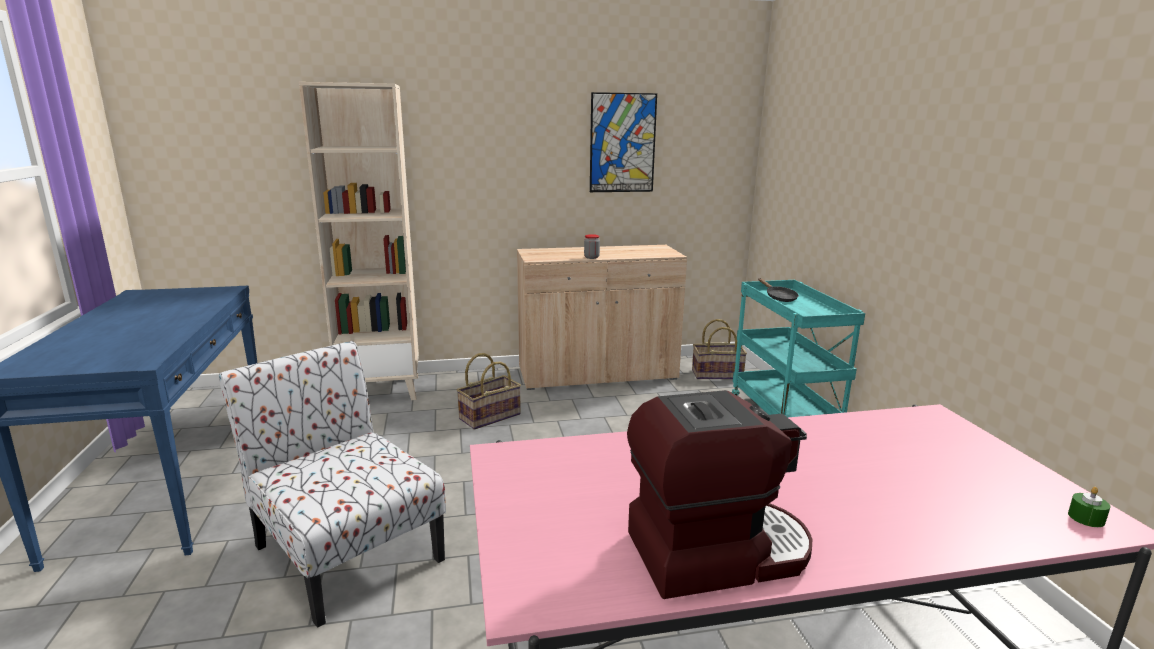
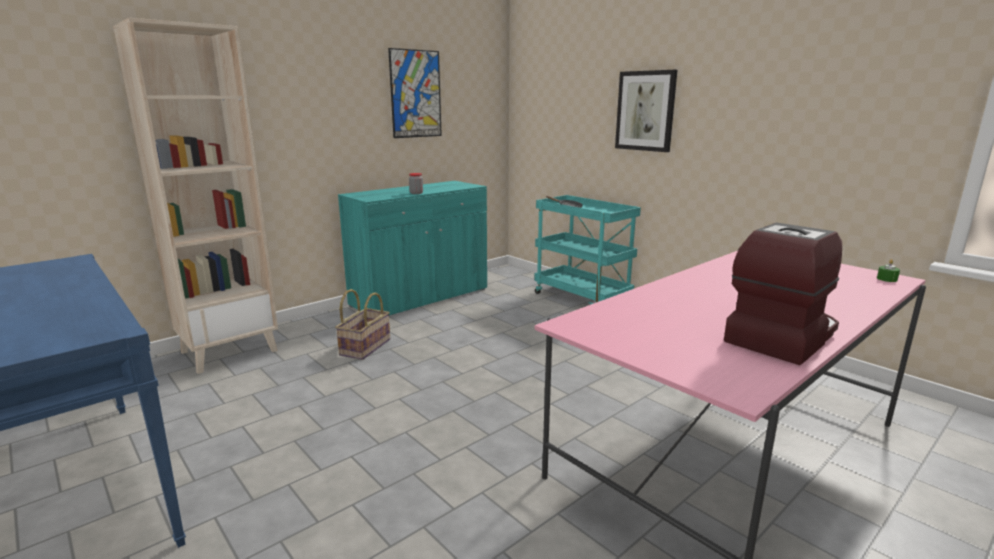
camera: 30 degrees left, 0 degrees up
chair [219,341,446,628] -> none
beige cabinet [517,245,687,390] -> turquoise cabinet [338,181,487,315]
basket [692,319,747,379] -> none
none -> picture [615,70,677,152]

